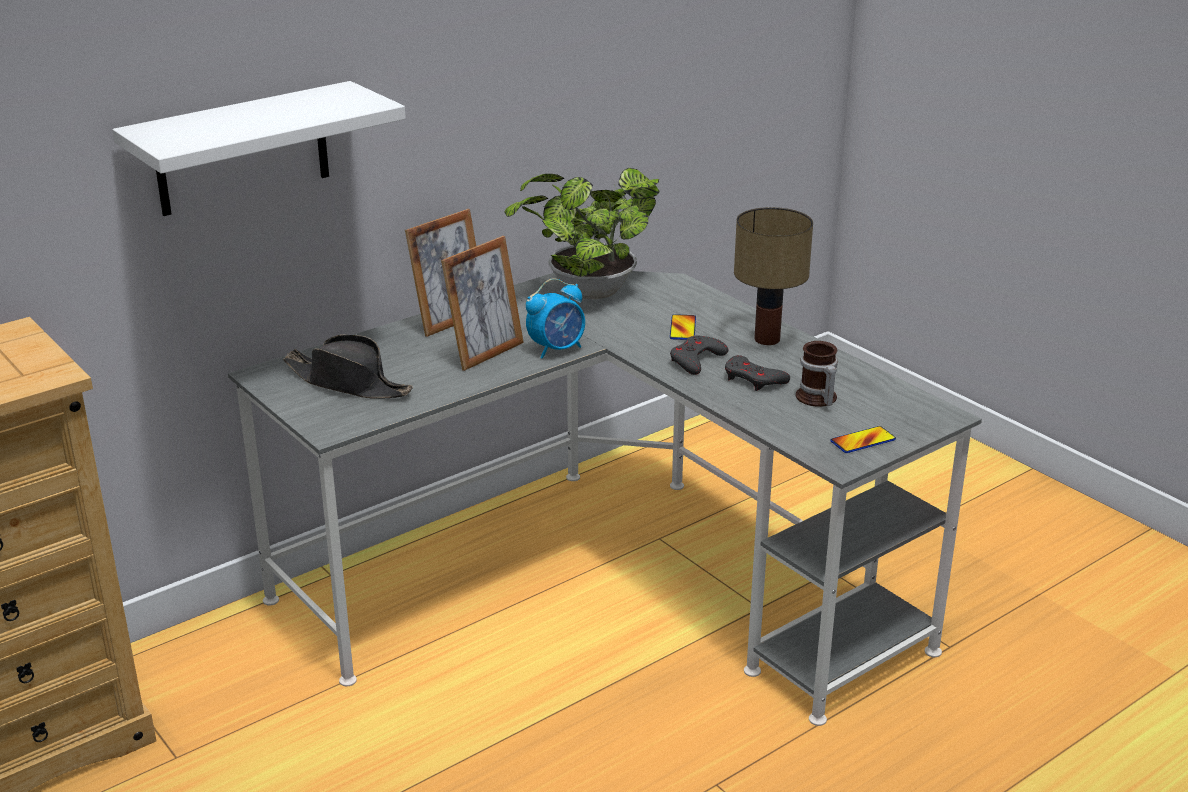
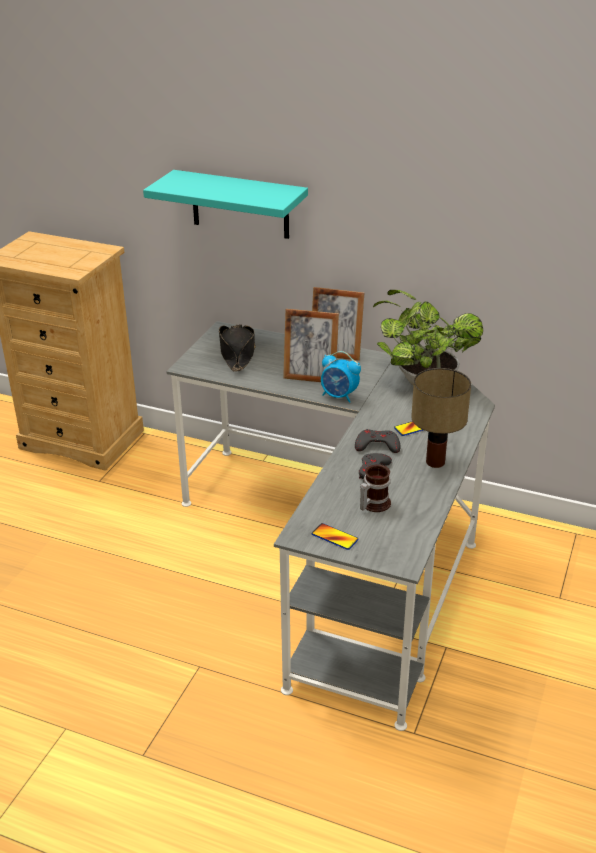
camera: 60 degrees right, 5 degrees up
white shelf [112,81,406,216] -> turquoise shelf [143,170,308,239]

